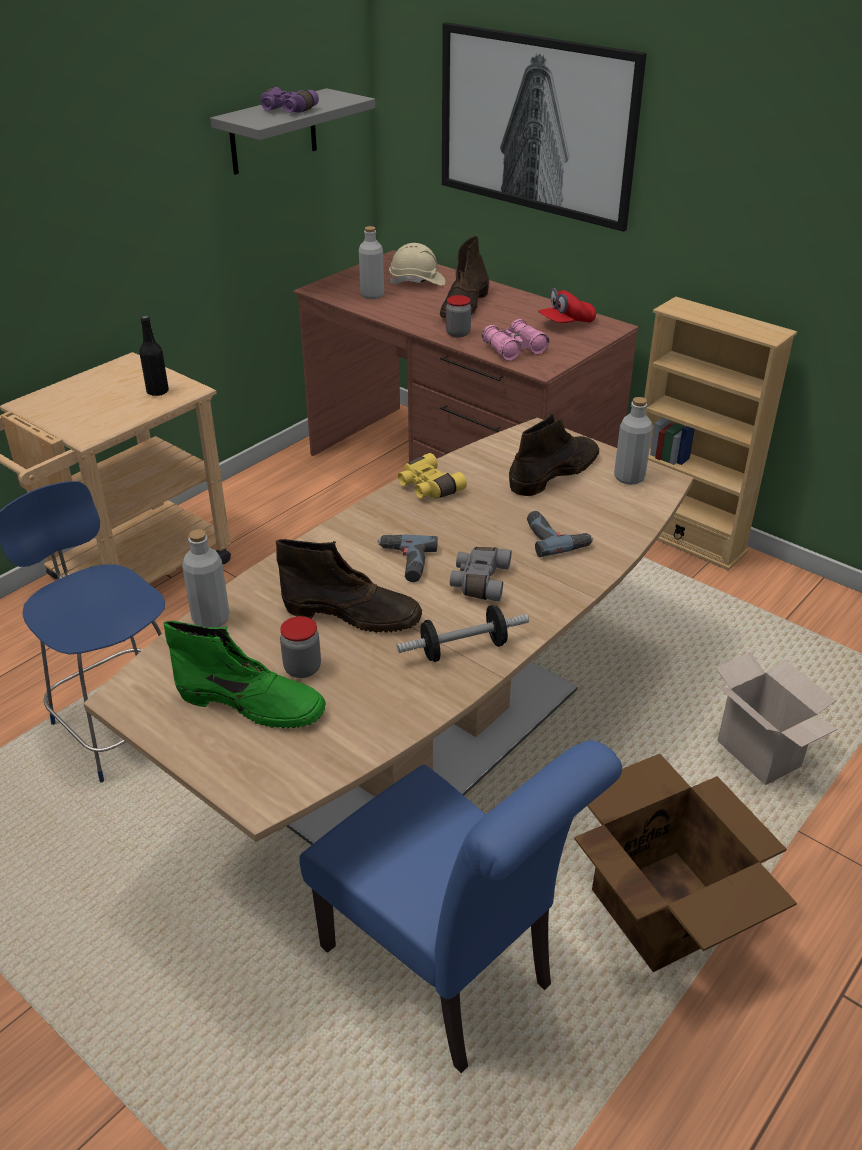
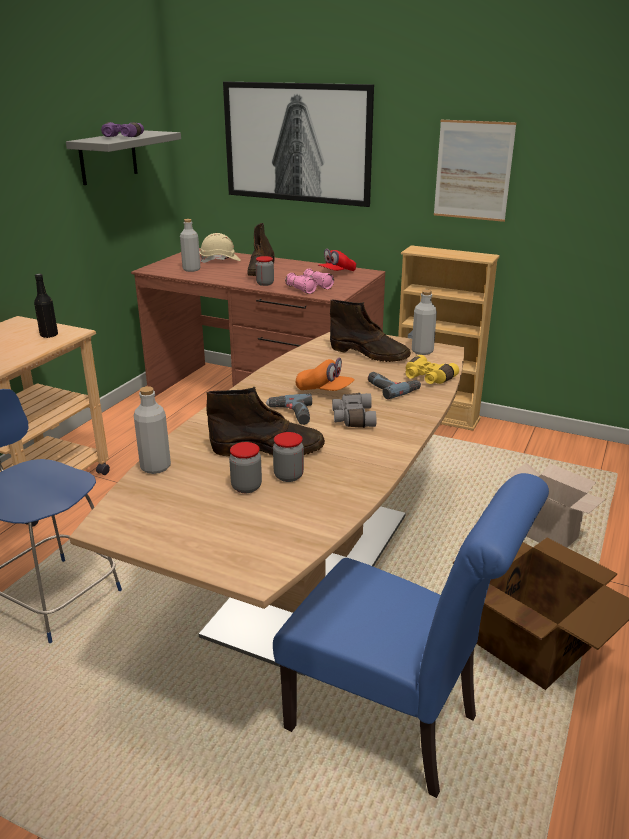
camera: 15 degrees left, 10 degrees down
green boot [163,621,326,729] -> none
dumbbell [397,605,529,662] -> none
yellow binoculars [398,453,467,499] -> yellow binoculars moved to [406,355,459,384]
brown boot [509,413,599,496] -> brown boot turned 90 degrees clockwise [330,300,411,362]
none -> jar [273,432,304,482]
none -> orange cap [296,357,355,391]
none -> picture [434,120,517,222]

